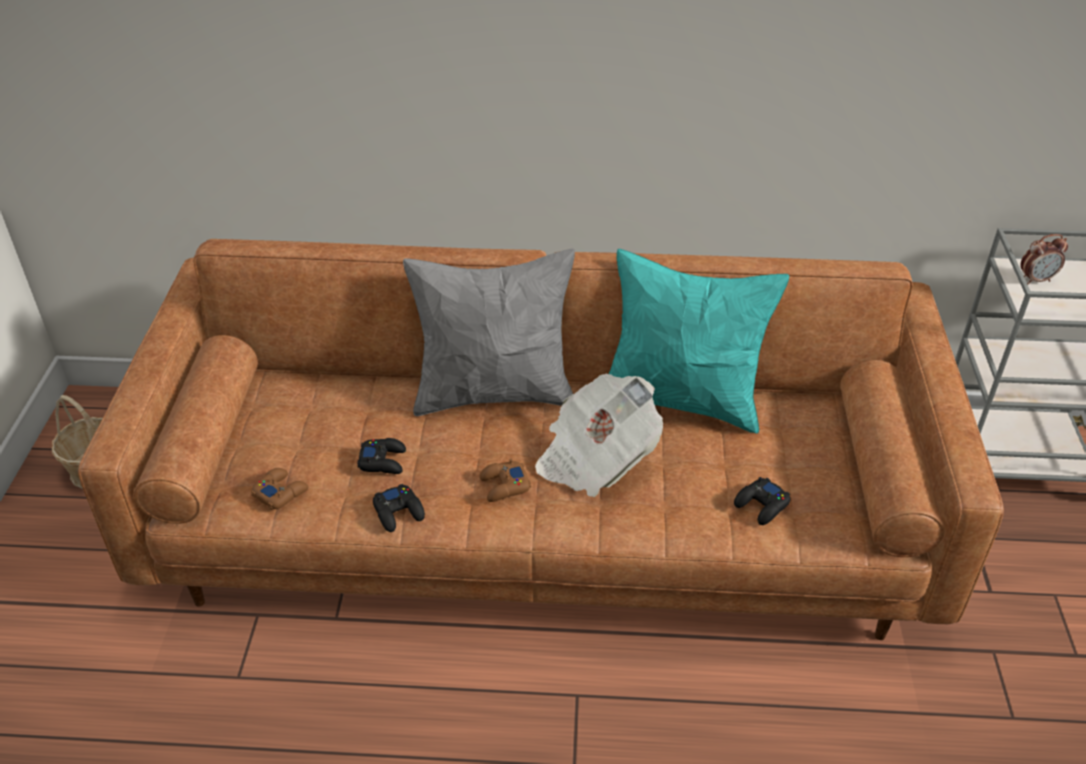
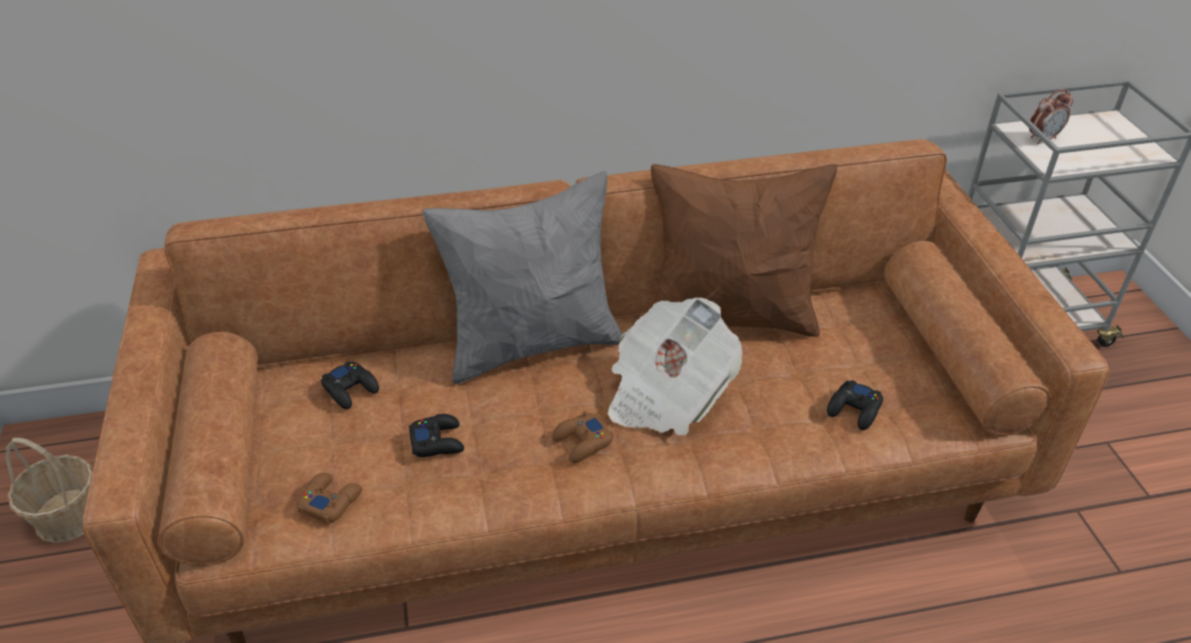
camera: 15 degrees left, 0 degrees up
black game controller [373,484,425,532] -> black game controller moved to [321,361,379,409]
turquoise pillow [609,249,789,434] -> brown pillow [651,164,837,337]

